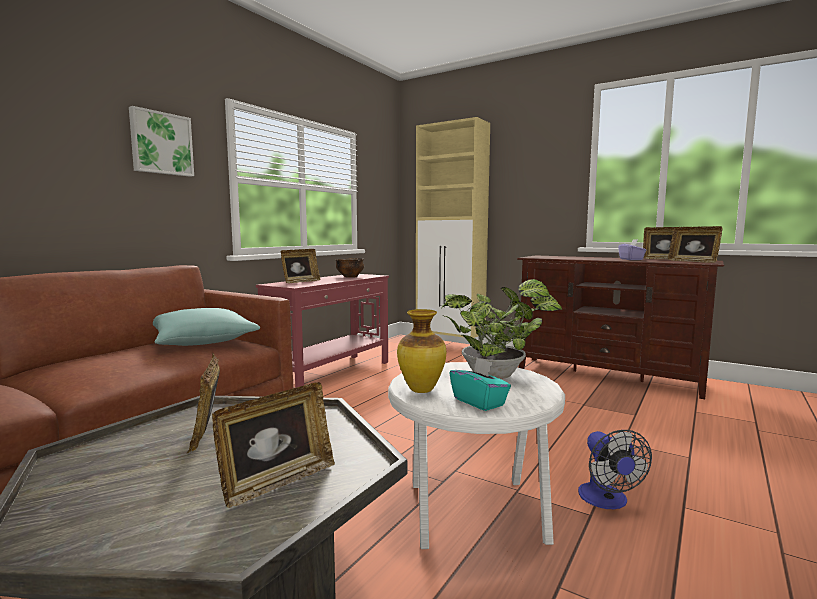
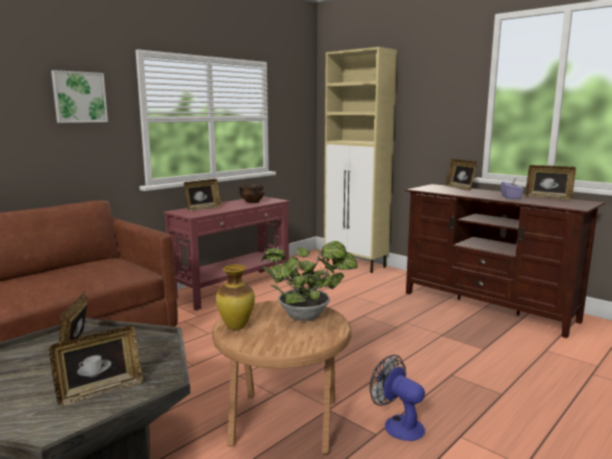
camera: 10 degrees right, 5 degrees up
turquoise pillow [153,308,260,346] -> none
white side table [388,362,565,549] -> brown side table [212,300,351,454]
turquoise tissue box [450,358,511,411] -> none
fan [578,430,652,509] -> fan turned 135 degrees clockwise [370,355,425,441]
picture frame [668,226,723,263] -> picture frame moved to [445,159,477,191]

